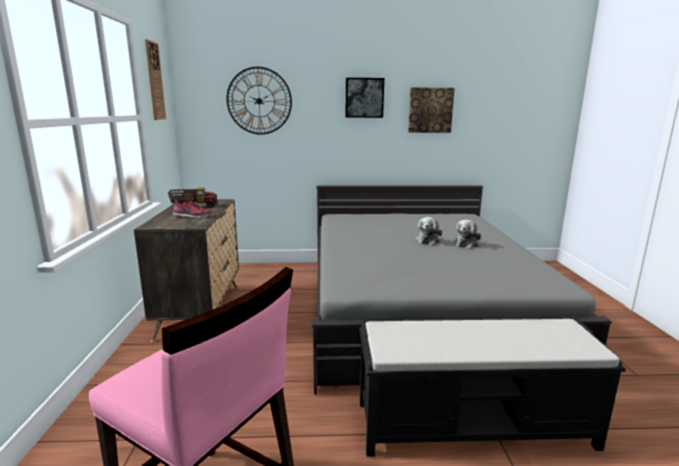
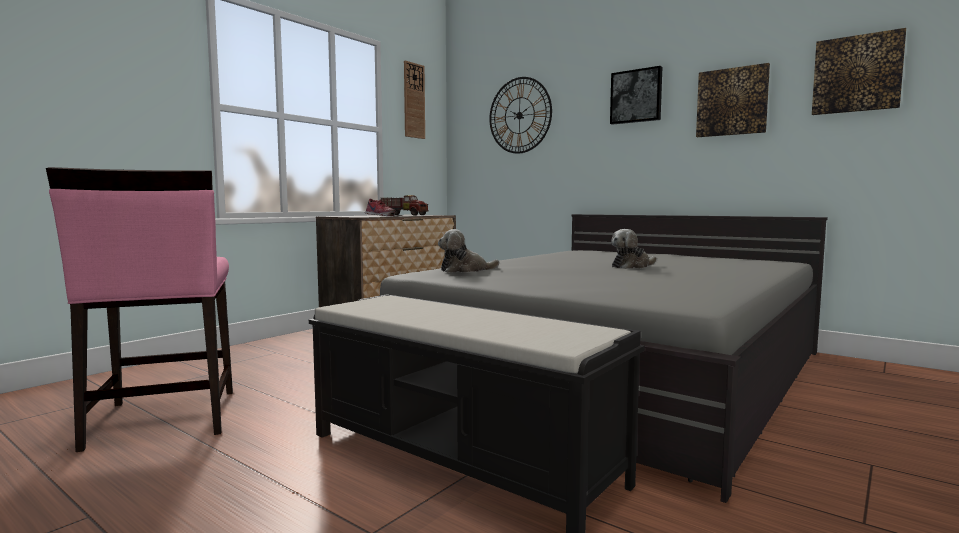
camera: 40 degrees right, 10 degrees down
plush toy [454,220,481,249] -> plush toy moved to [438,229,499,273]
none -> picture [812,28,906,115]

